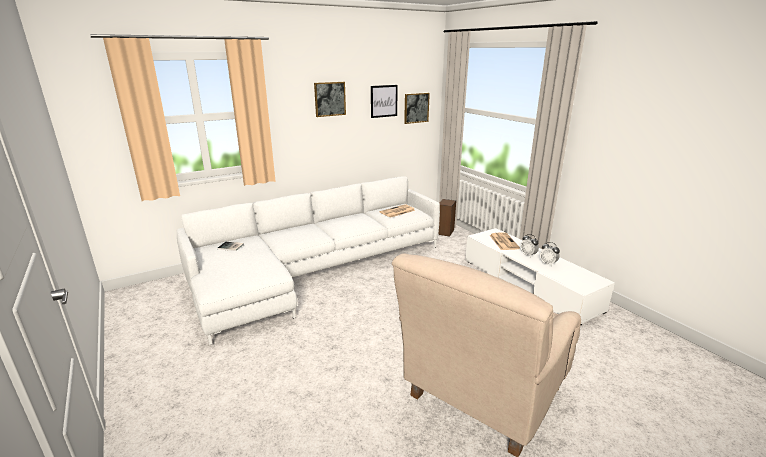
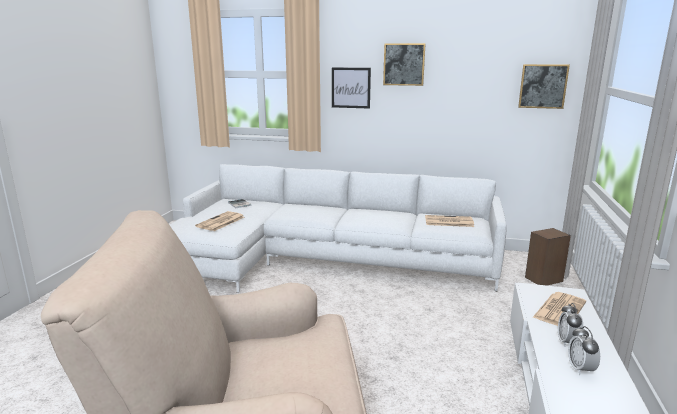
camera: 45 degrees right, 5 degrees down
picture [371,85,398,118] -> picture moved to [332,67,371,109]
none -> newspaper [195,211,244,231]

